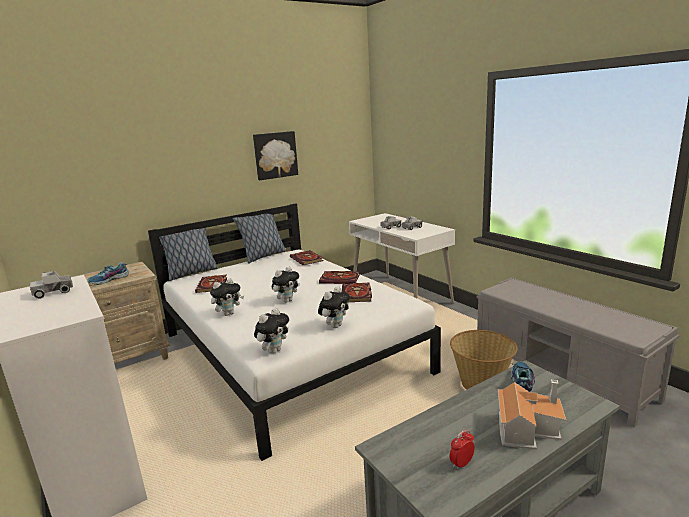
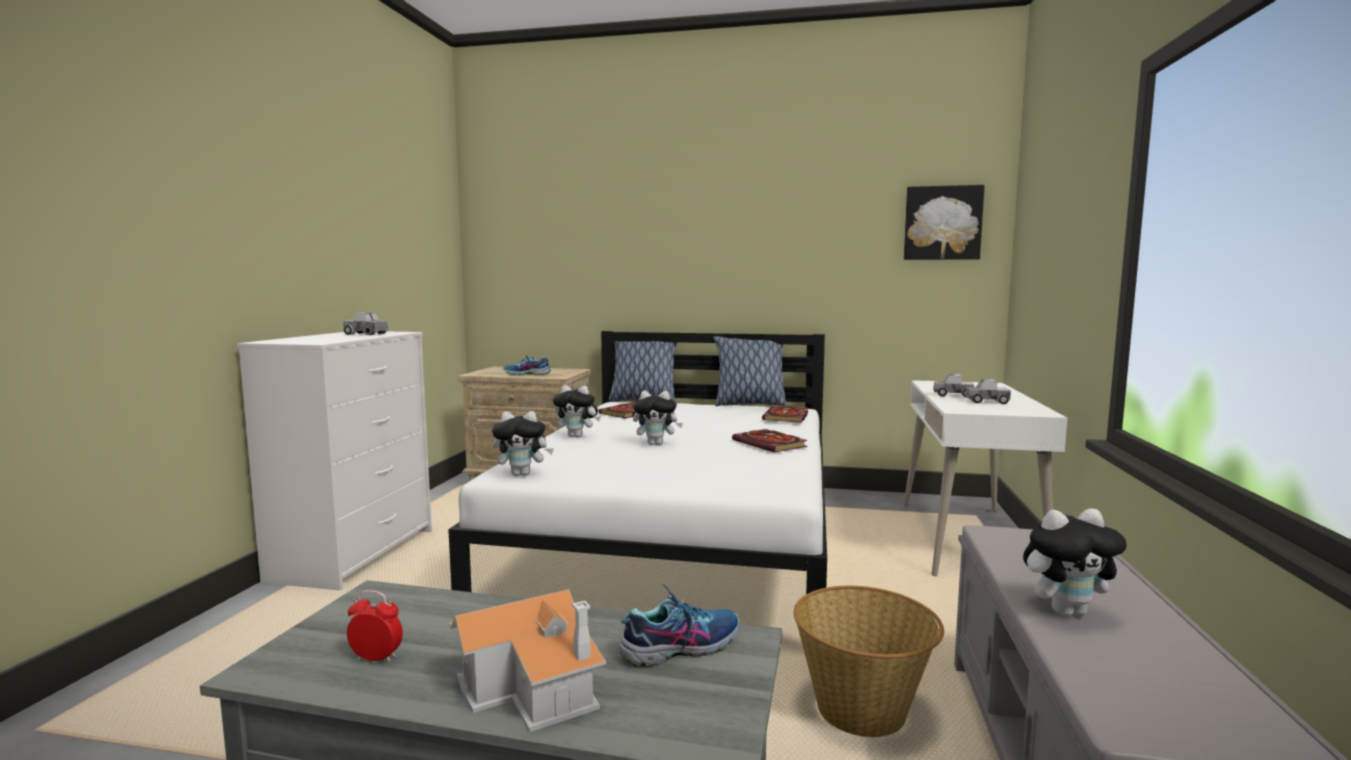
camera: 45 degrees right, 10 degrees down
picture [253,131,298,180] -> picture moved to [904,185,985,260]
plush toy [318,287,350,328] -> plush toy moved to [1023,509,1127,616]
book [342,283,372,302] -> none

